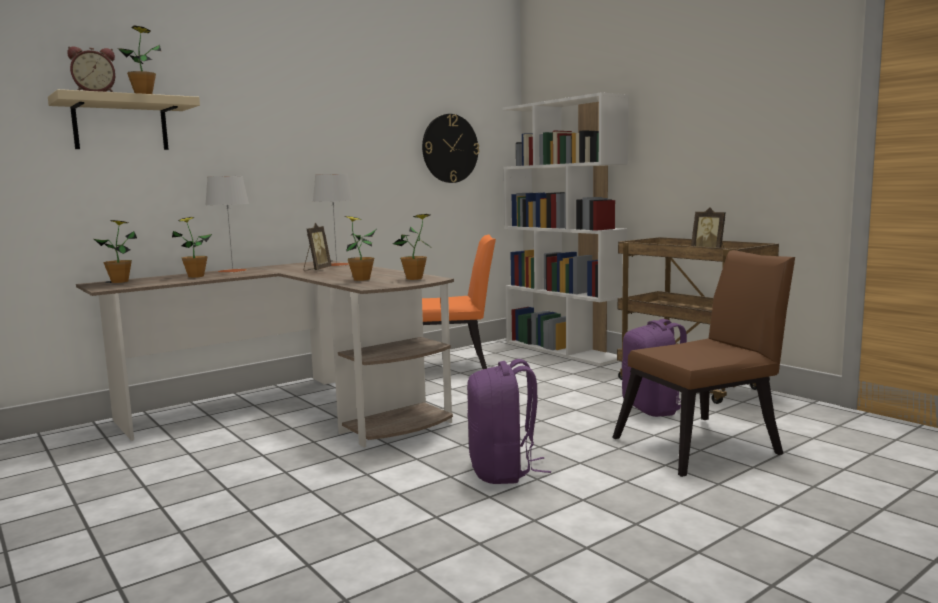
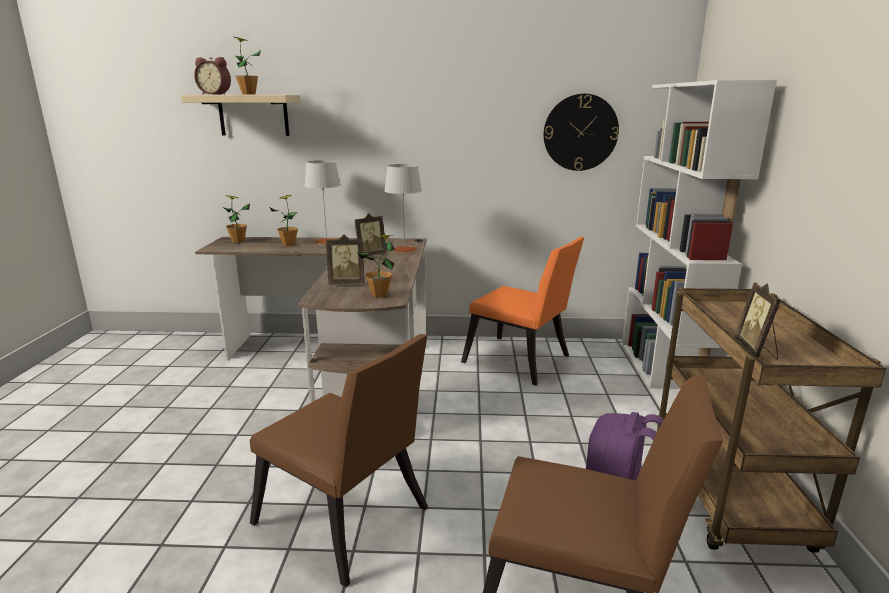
camera: 40 degrees right, 10 degrees up
potted plant [344,216,376,281] -> picture frame [326,234,365,285]
purple backpack [467,359,551,484] -> brown chair [250,334,428,587]

